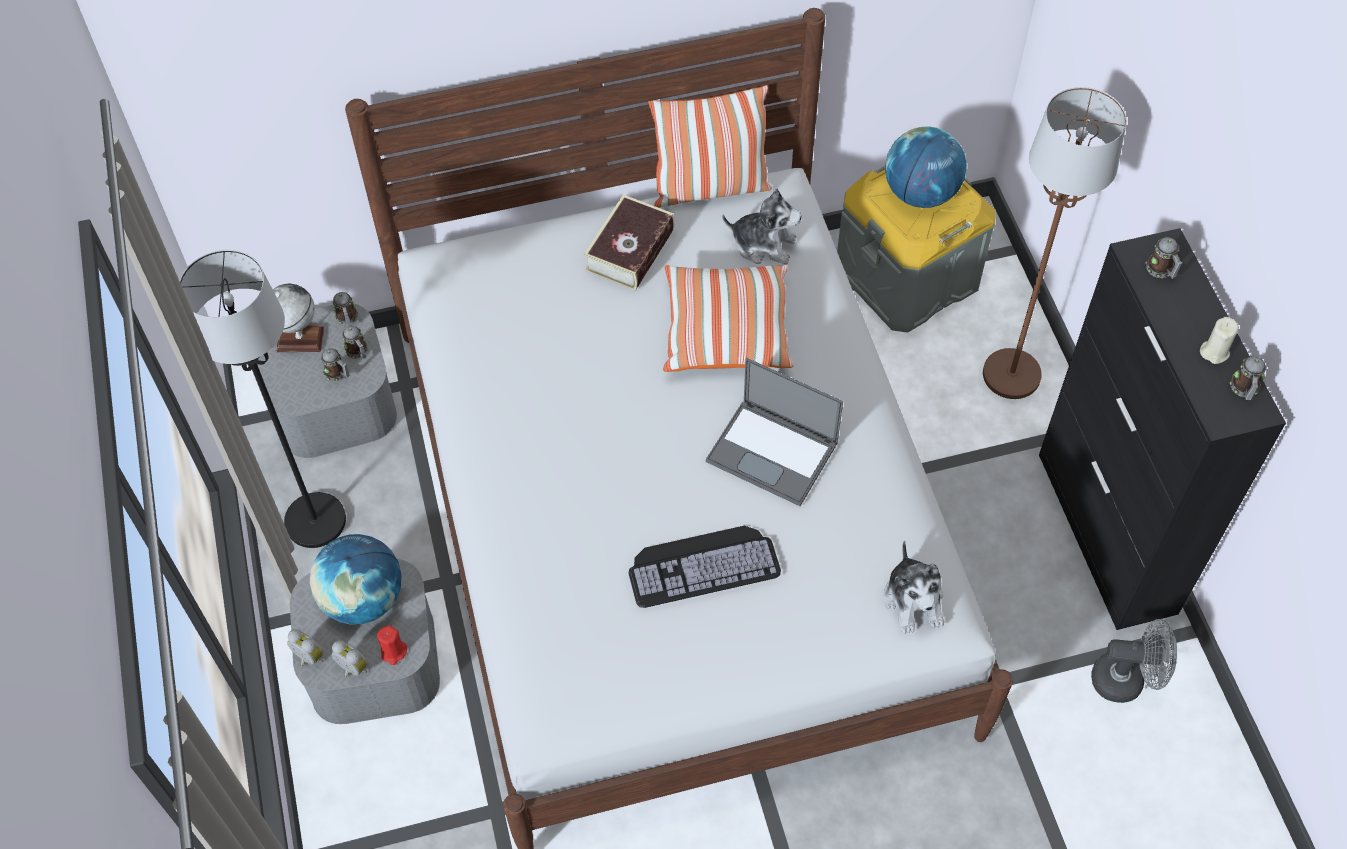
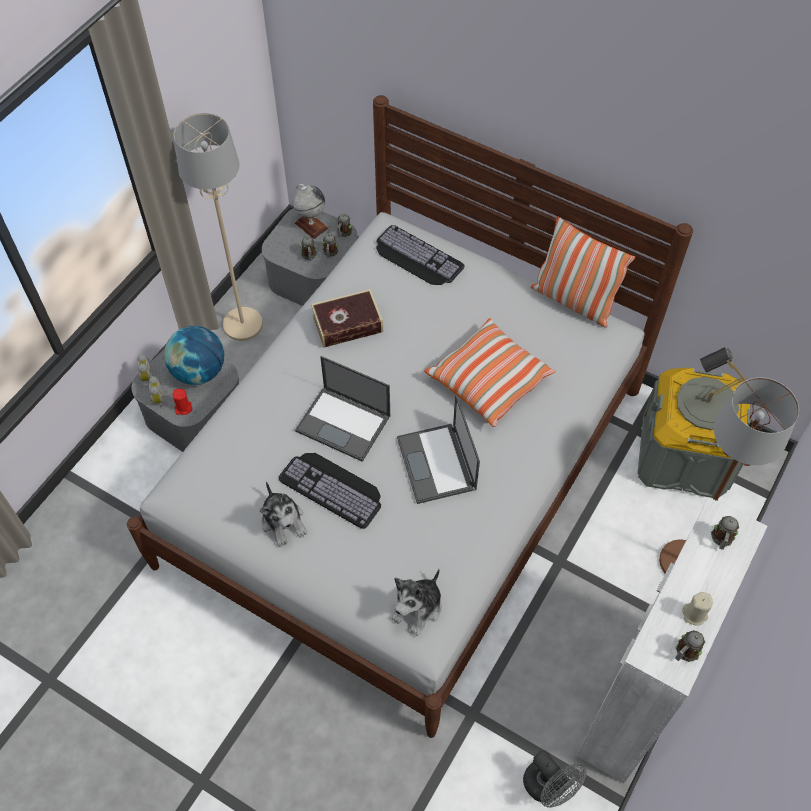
camera: 45 degrees right, 0 degrees up
black floor lamp [180,250,346,548] -> beige floor lamp [174,113,263,341]
book [584,195,675,290] -> book moved to [311,289,383,348]
plush toy [722,188,802,264] -> plush toy moved to [260,481,307,547]
globe [885,126,967,208] -> grey table lamp [677,347,747,430]
black cabinet [1039,228,1286,630] -> white cabinet [576,497,768,784]
none -> laptop [295,356,390,462]
none -> keyboard [376,225,465,285]

